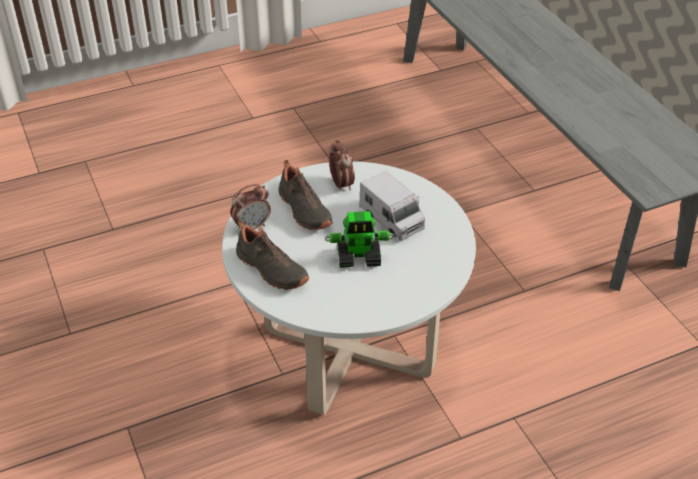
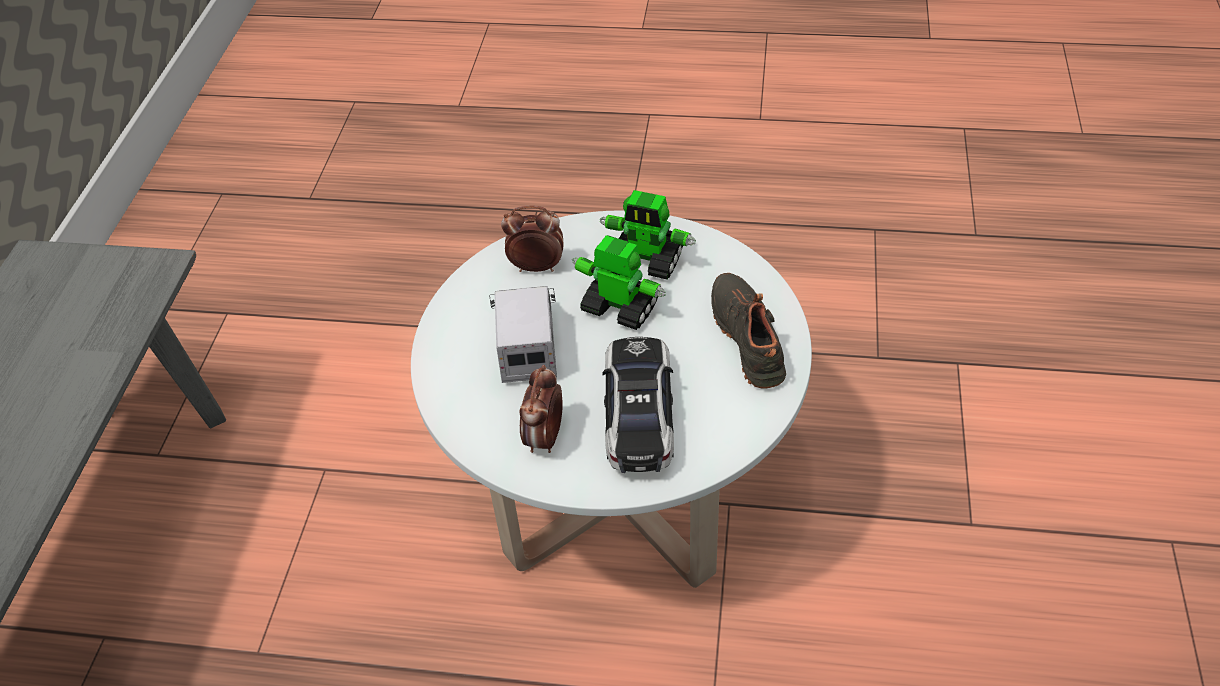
camera: 145 degrees left, 5 degrees up
alarm clock [230,184,271,229] -> alarm clock moved to [501,206,563,272]
black shoe [278,160,333,230] -> toy car [602,337,674,473]
none -> toy robot [600,190,696,280]

